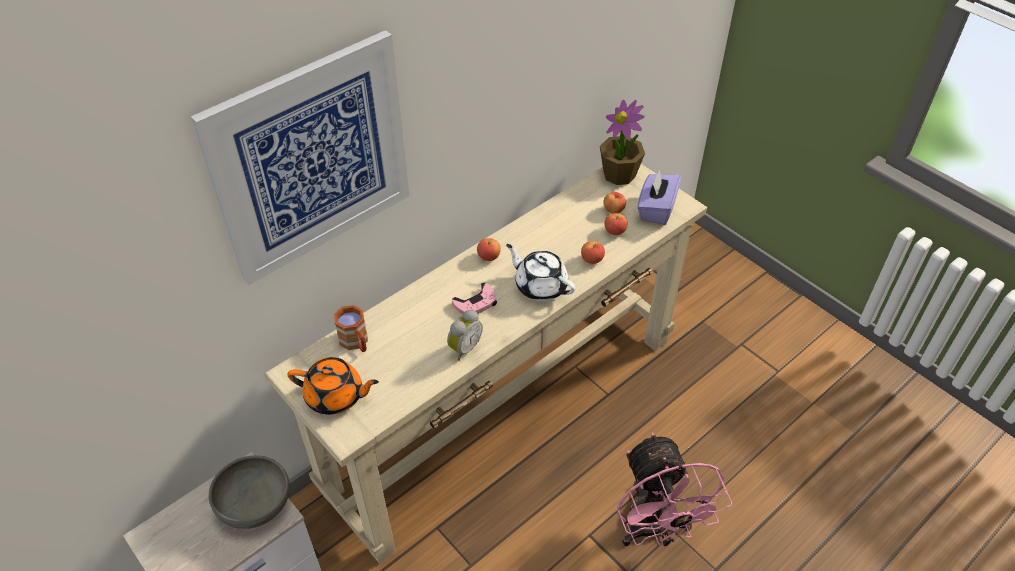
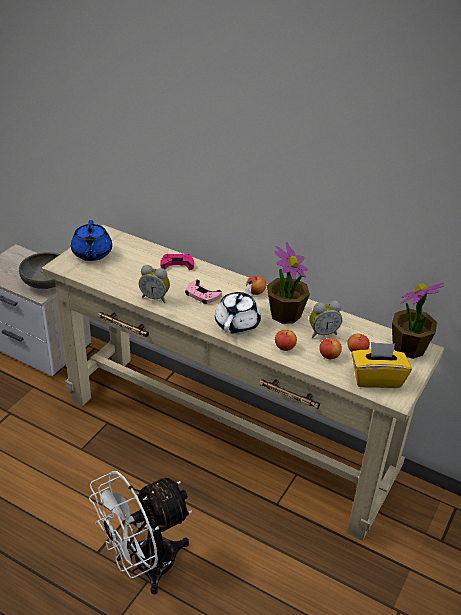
camera: 70 degrees right, 10 degrees down
picture [191,30,409,285] -> none
orange teapot [288,357,379,415] -> blue teapot [71,220,112,261]
brown mug [334,305,368,352] -> none
pink fan [617,432,732,547] -> white fan [89,471,192,594]
purple tissue box [637,170,681,225] -> yellow tissue box [351,342,412,388]
none -> pink game controller [161,254,194,270]
none -> potted plant [267,242,310,324]
none -> alarm clock [309,301,342,338]

